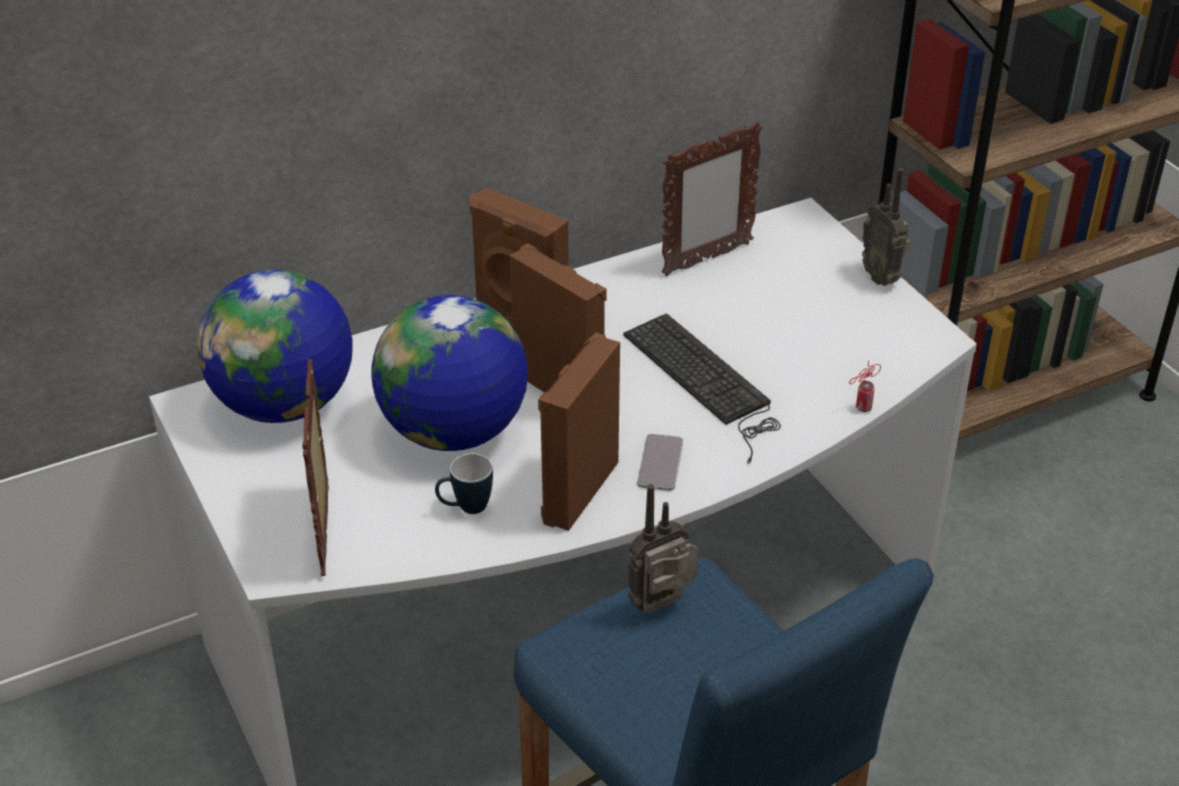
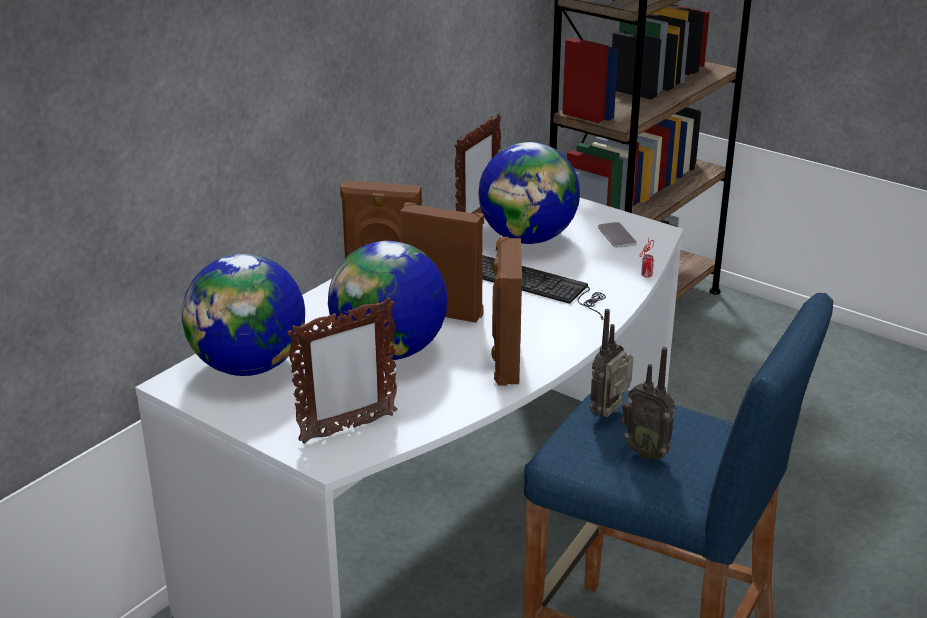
camera: 25 degrees left, 10 degrees down
picture frame [302,359,329,576] -> picture frame turned 90 degrees counterclockwise [287,297,397,444]
mug [435,453,493,514] -> none
phone [637,434,683,491] -> phone moved to [598,222,637,248]
radio [862,168,911,286] -> radio moved to [622,347,675,460]
none -> globe [478,142,580,244]

